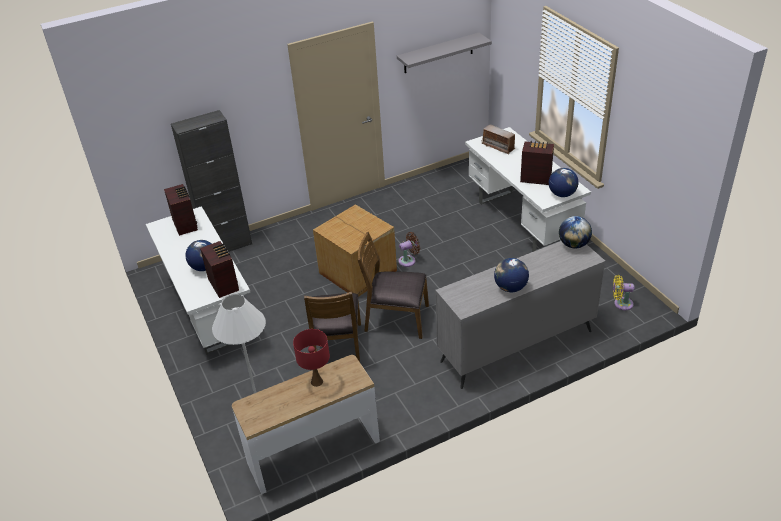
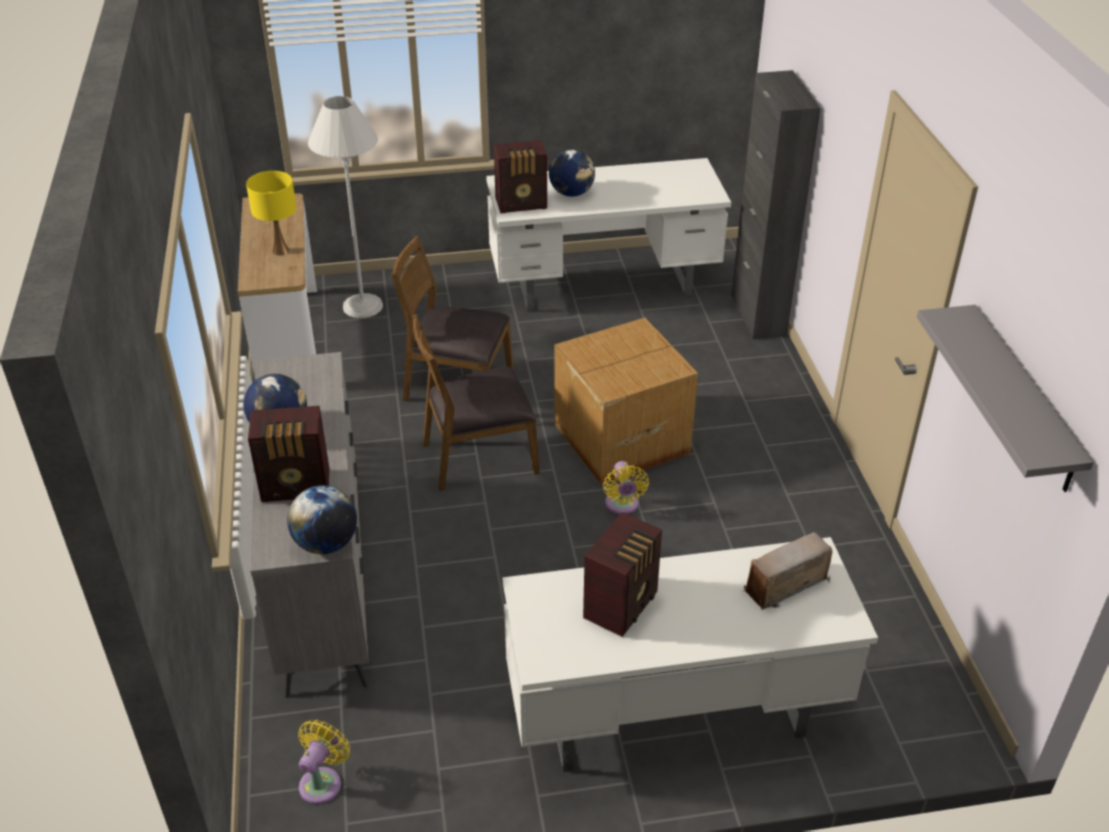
camera: 105 degrees right, 0 degrees up
radio [164,184,198,236] -> radio moved to [248,406,330,502]
red table lamp [293,329,330,387] -> yellow table lamp [246,171,296,255]
brown chair [358,232,429,339] -> brown chair turned 135 degrees counterclockwise [412,314,540,491]
brown fan [398,232,420,267] -> yellow fan [603,461,649,514]
globe [549,168,579,197] -> none

